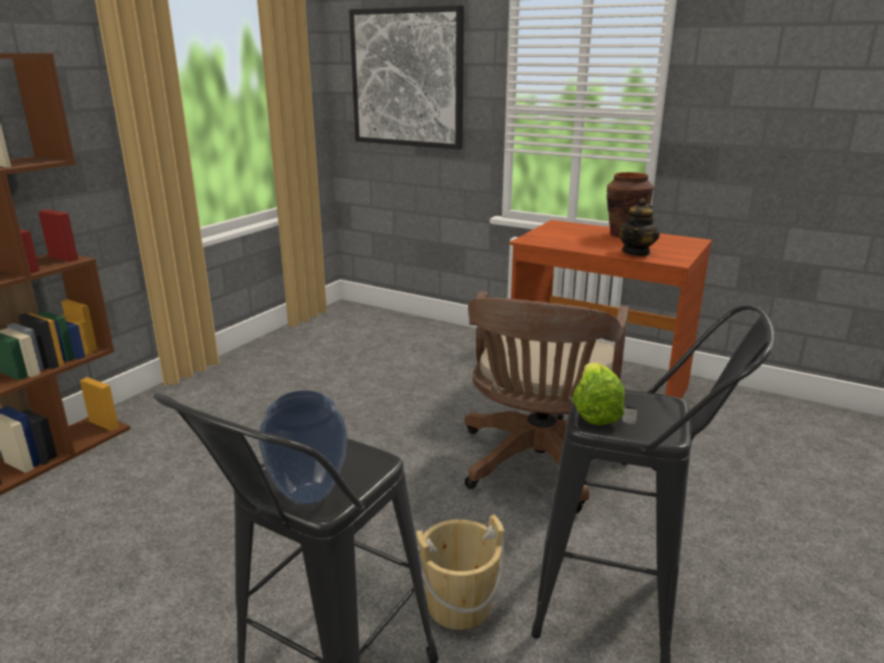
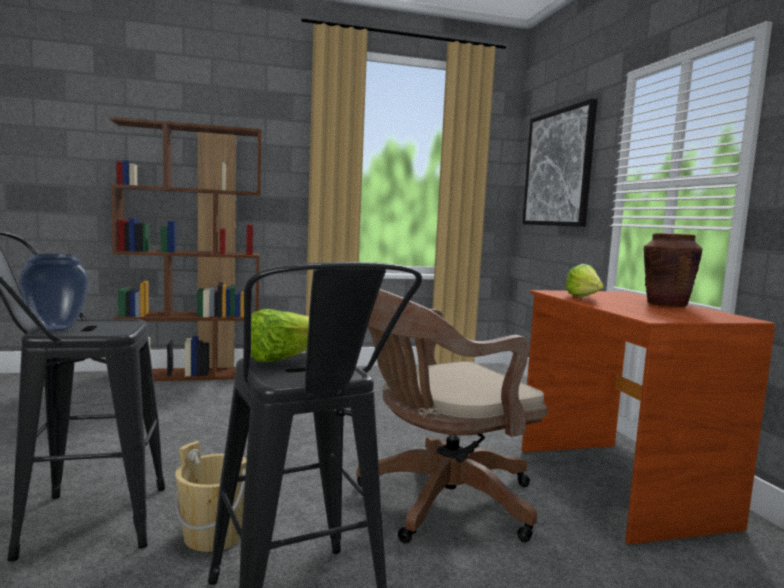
camera: 45 degrees right, 15 degrees down
teapot [618,198,660,256] -> none
none -> lettuce [565,264,604,297]

